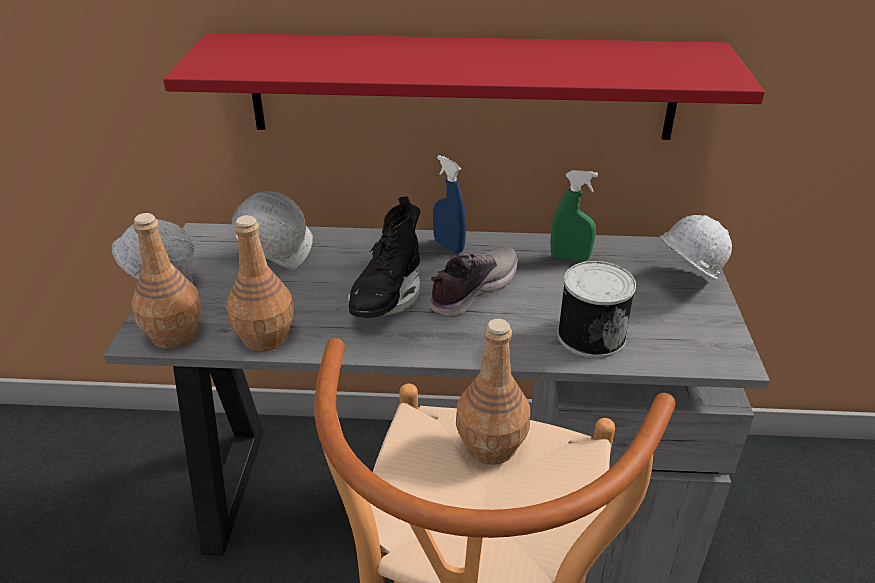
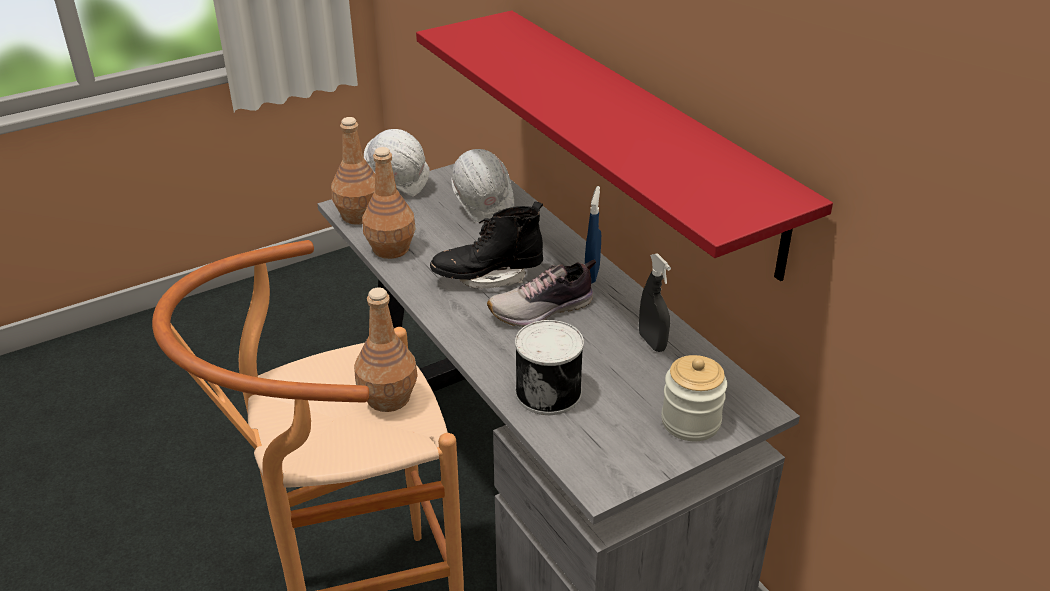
camera: 55 degrees right, 0 degrees up
shoe [430,245,518,317] -> shoe turned 150 degrees clockwise [487,260,596,327]
green spray bottle [550,170,598,261] -> grey spray bottle [639,253,671,352]
white hard hat [660,215,732,280] -> jar [661,355,727,441]

